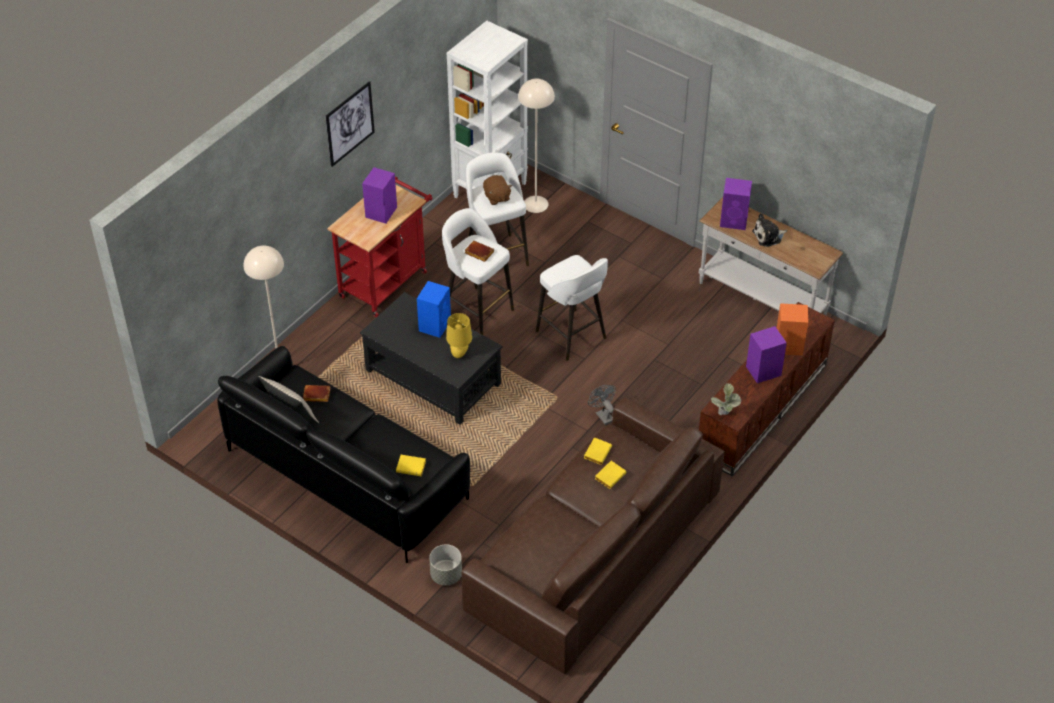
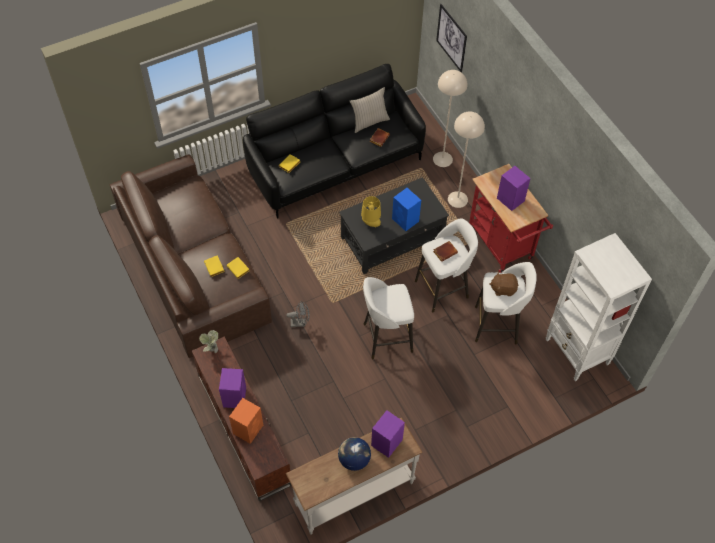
camera: 115 degrees right, 10 degrees up
picture [326,81,375,167] -> picture moved to [436,4,467,73]
grey planter [429,544,462,585] -> none
beige floor lamp [518,79,555,213] -> beige floor lamp moved to [448,112,485,208]
plush toy [752,213,787,247] -> globe [338,437,371,471]

